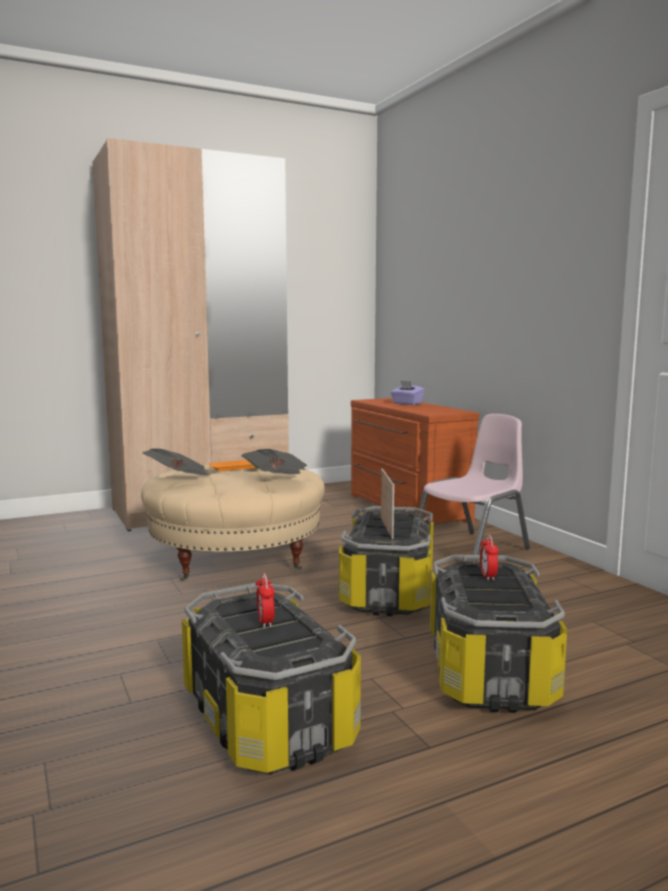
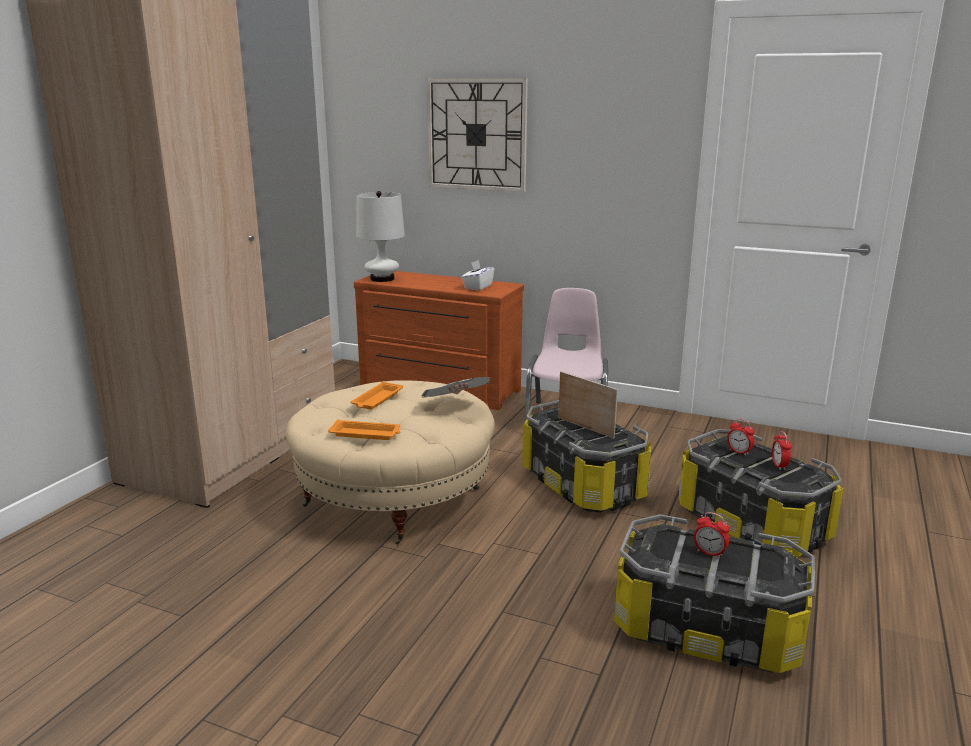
camera: 40 degrees left, 10 degrees up
newspaper [142,449,211,475] -> orange tray [328,419,401,440]
purple tissue box [390,381,425,405] -> none
none -> white table lamp [356,191,405,282]
none -> wall clock [427,78,528,192]
none -> white tissue box [461,260,494,291]
none -> alarm clock [772,431,792,470]

